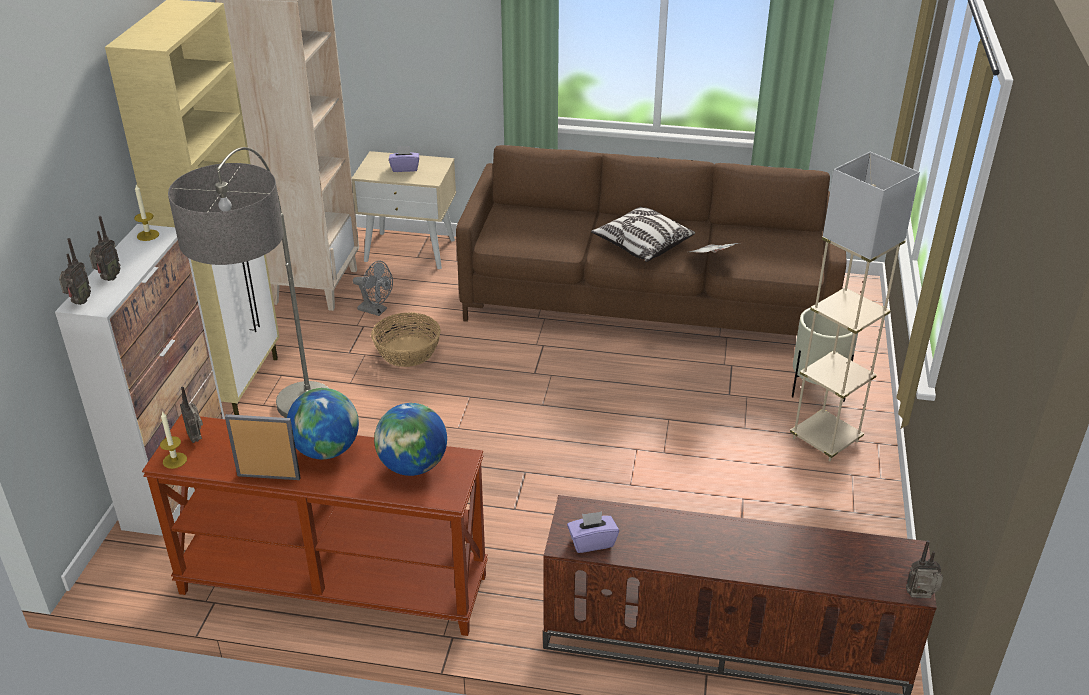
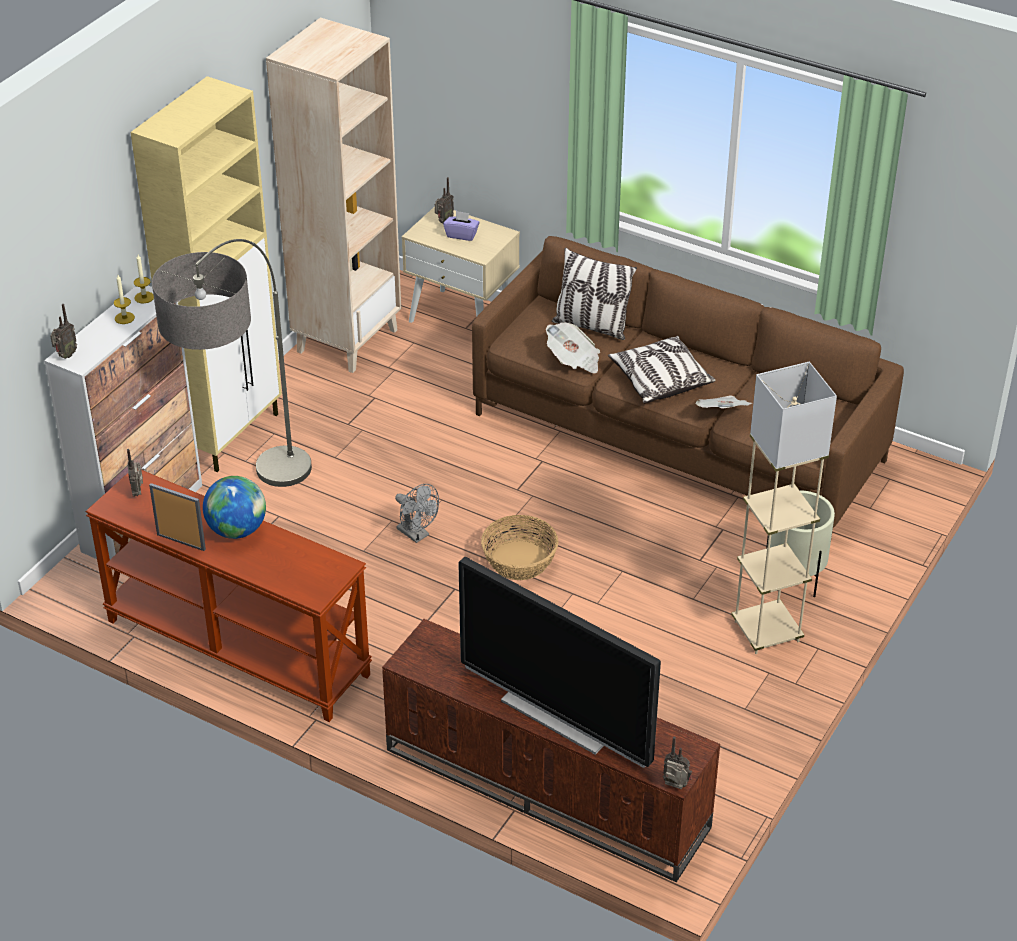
camera: 20 degrees right, 5 degrees up
radio [89,216,121,281] -> radio moved to [435,177,454,223]
candle [160,411,187,469] -> candle moved to [114,275,135,324]
grey fan [353,261,393,316] -> grey fan moved to [395,484,439,543]
basket [371,312,441,367] -> basket moved to [481,515,558,580]
globe [374,403,447,476] -> none
purple tissue box [567,511,619,553] -> none
none -> television [458,557,661,768]
none -> newspaper [546,322,600,374]
none -> pillow [552,248,637,340]

